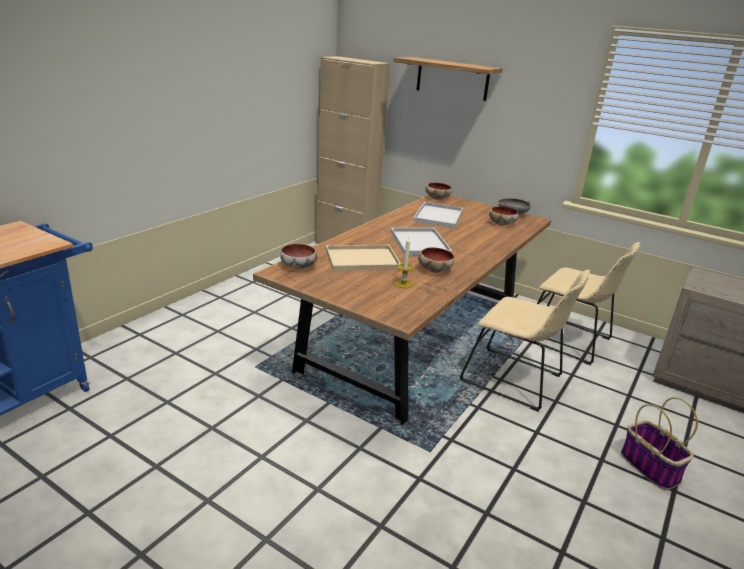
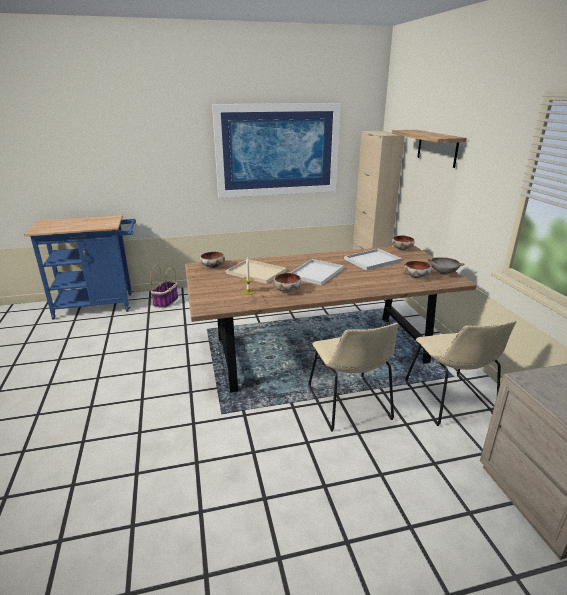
camera: 45 degrees right, 0 degrees up
basket [621,397,698,490] -> basket moved to [150,265,178,308]
none -> picture [212,103,341,198]

